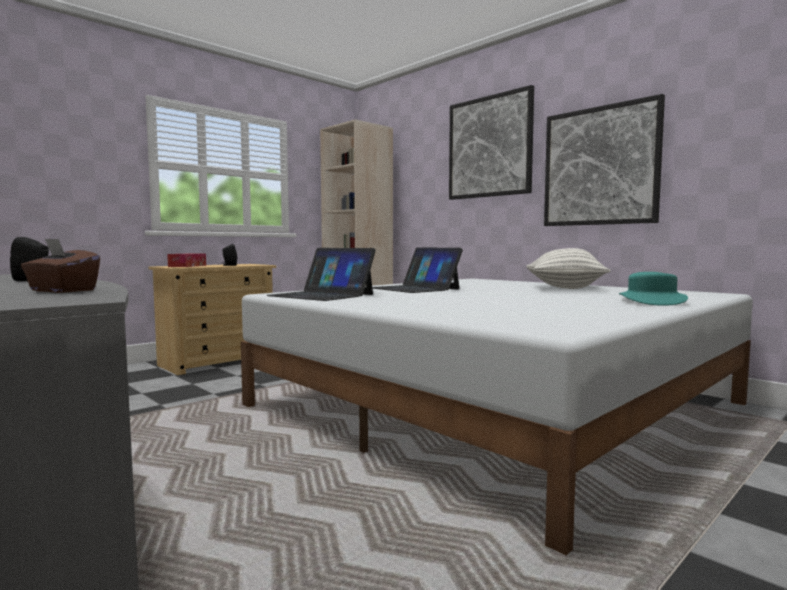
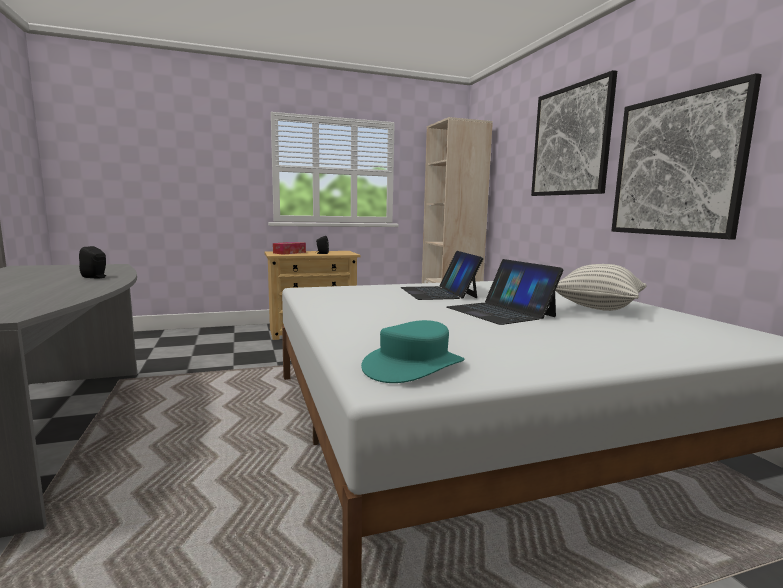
camera: 25 degrees right, 5 degrees up
brown tissue box [21,238,100,293] -> none
laptop [266,248,376,301] -> laptop moved to [447,259,564,325]
turquoise hat [619,272,688,306] -> turquoise hat moved to [361,320,465,383]

